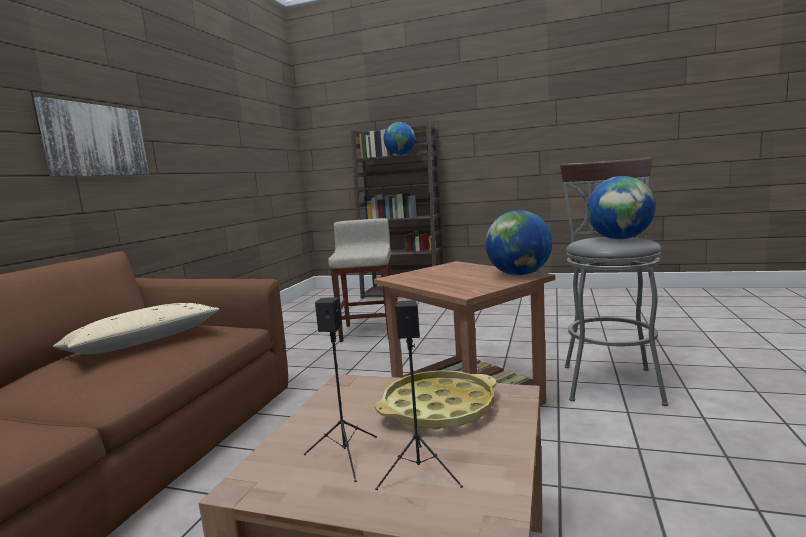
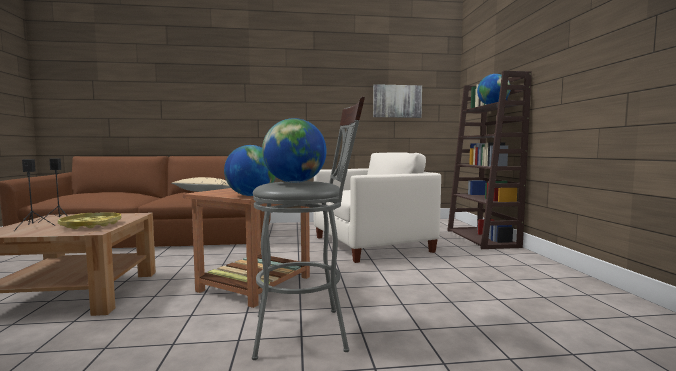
camera: 65 degrees right, 5 degrees down
picture [34,97,149,177] -> picture moved to [373,84,422,118]
beige stool [328,218,391,342] -> white armchair [314,152,441,263]

